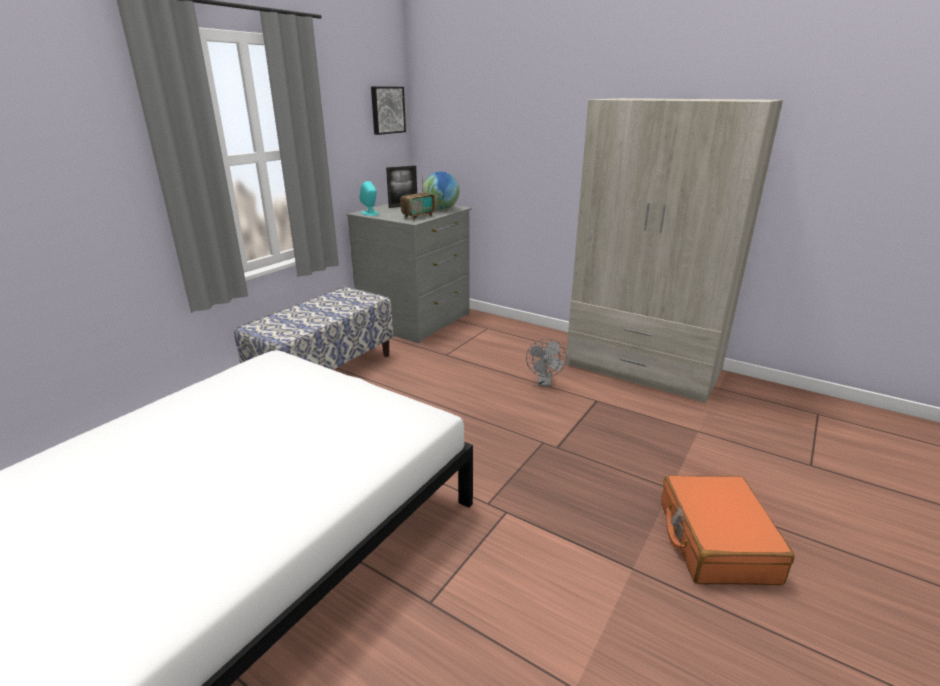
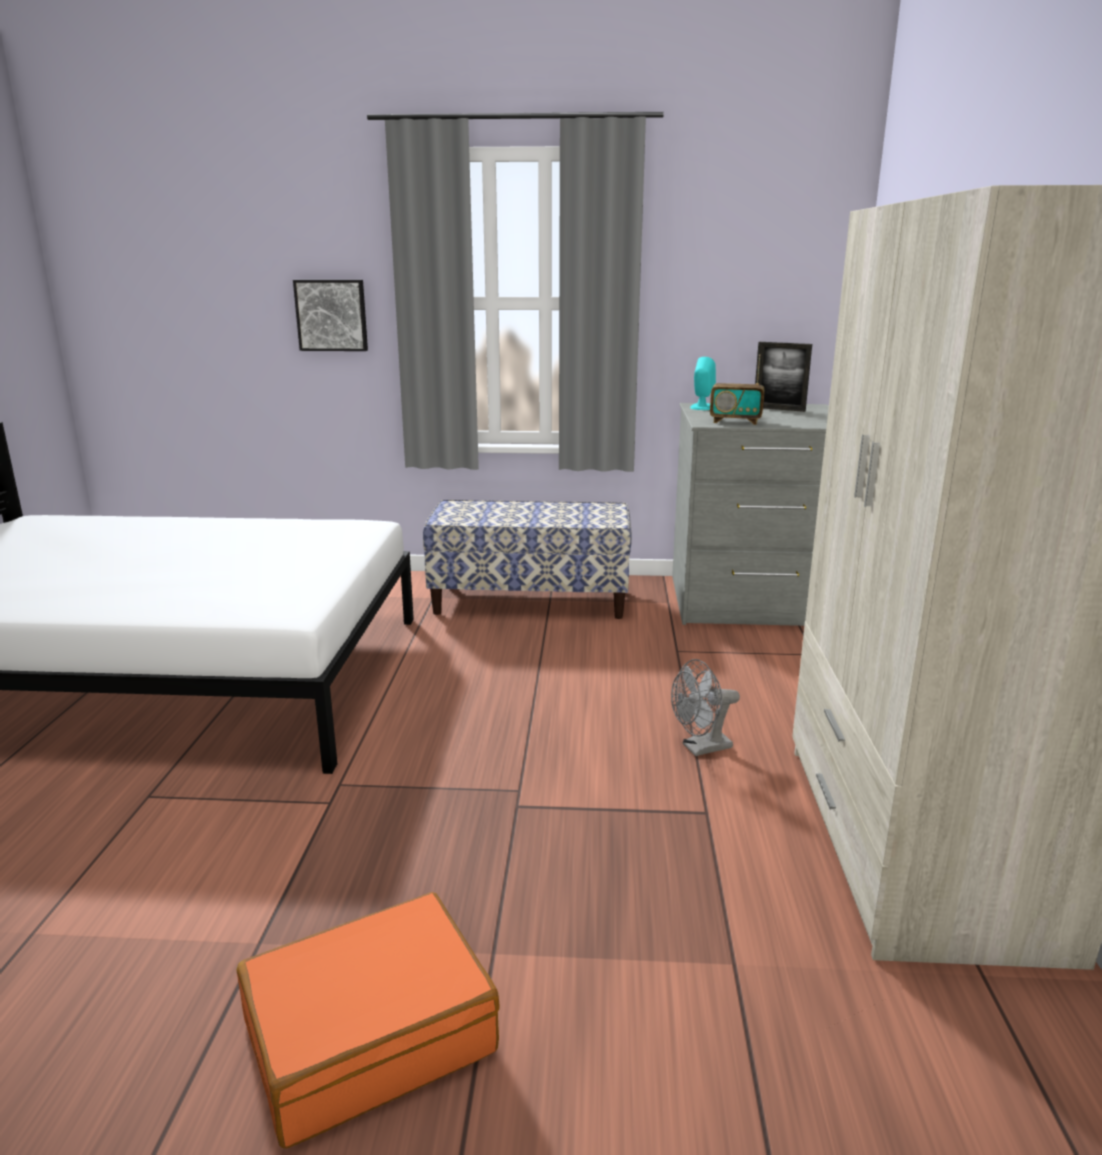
camera: 60 degrees right, 5 degrees down
picture [371,87,406,135] -> picture moved to [293,280,368,351]
globe [423,171,459,210] -> none

